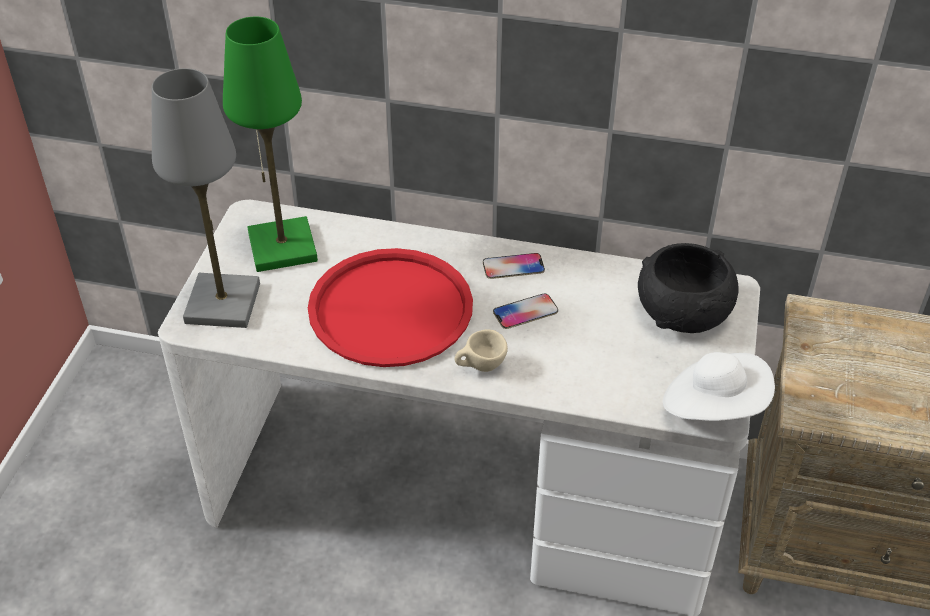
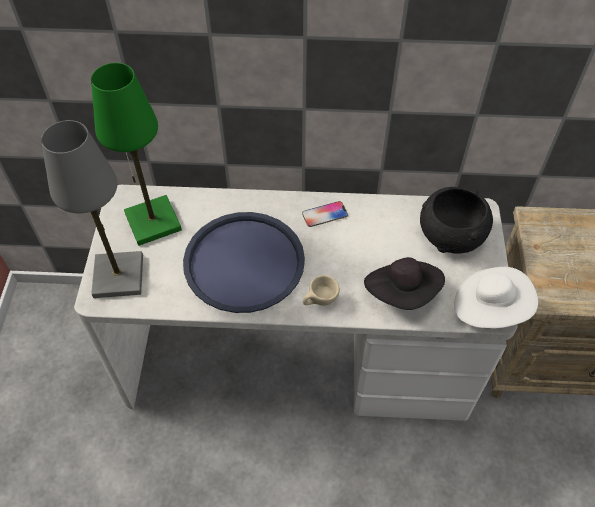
camera: 10 degrees left, 10 degrees up
red tray [308,248,473,367] -> blue tray [183,212,305,313]
phone [493,294,558,329] -> none
none -> black hat [364,257,445,310]

